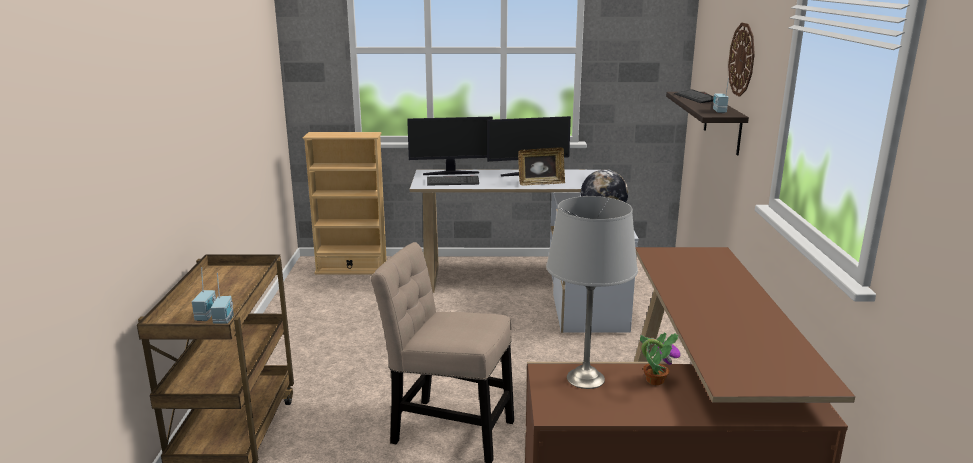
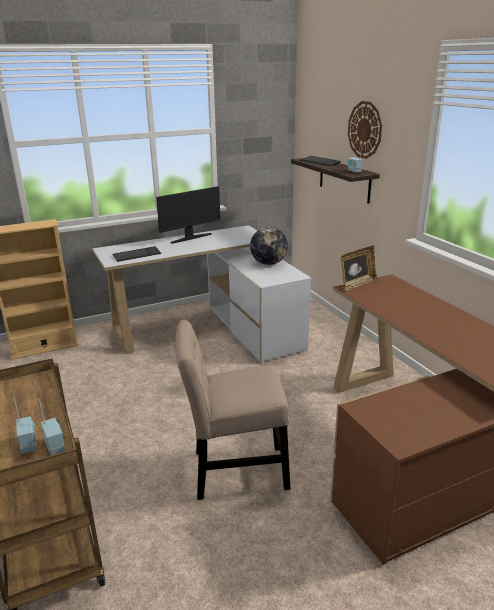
camera: 25 degrees left, 5 degrees up
monitor [407,117,493,175] -> none
picture frame [518,147,565,186] -> picture frame moved to [341,245,378,291]
grey table lamp [546,196,638,389] -> none
potted plant [640,332,681,385] -> none

